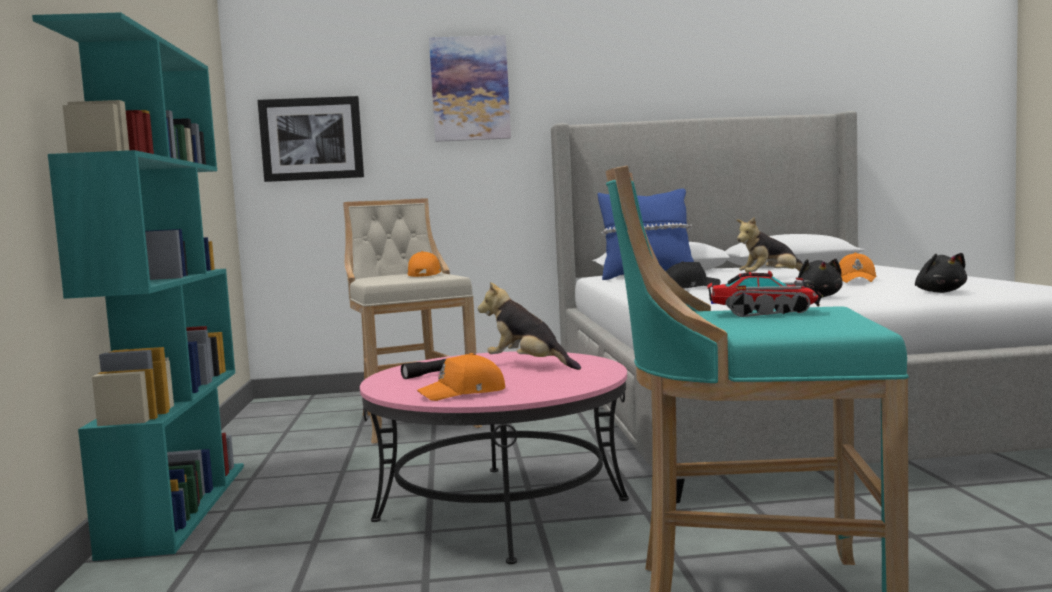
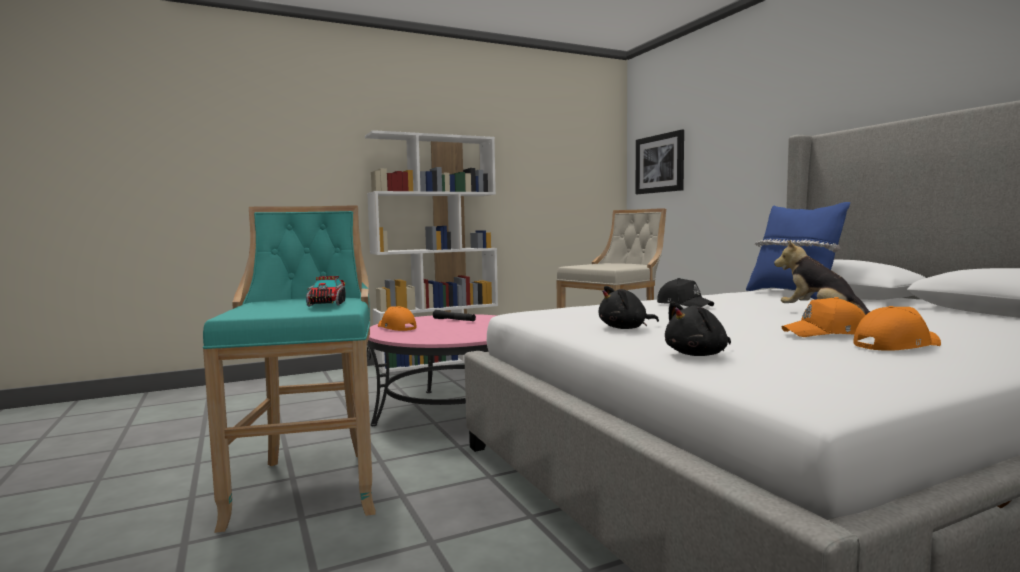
camera: 70 degrees right, 0 degrees up
turquoise bookcase [32,12,244,561] -> white bookcase [365,130,498,373]
orange cap [408,251,441,277] -> orange cap moved to [853,306,941,350]
picture [429,35,511,142] -> none
plush toy [478,282,581,370] -> none

